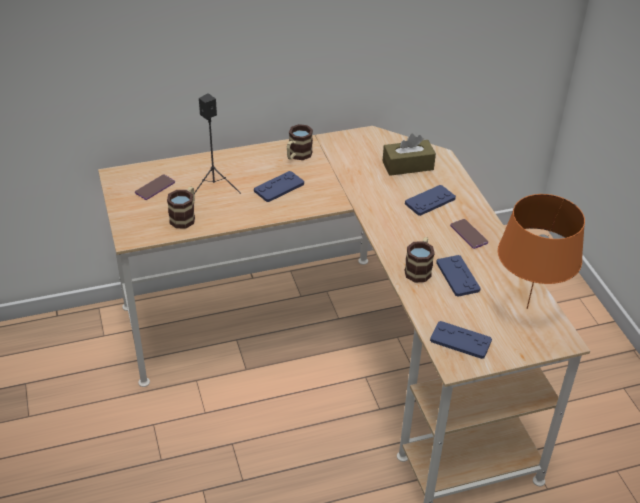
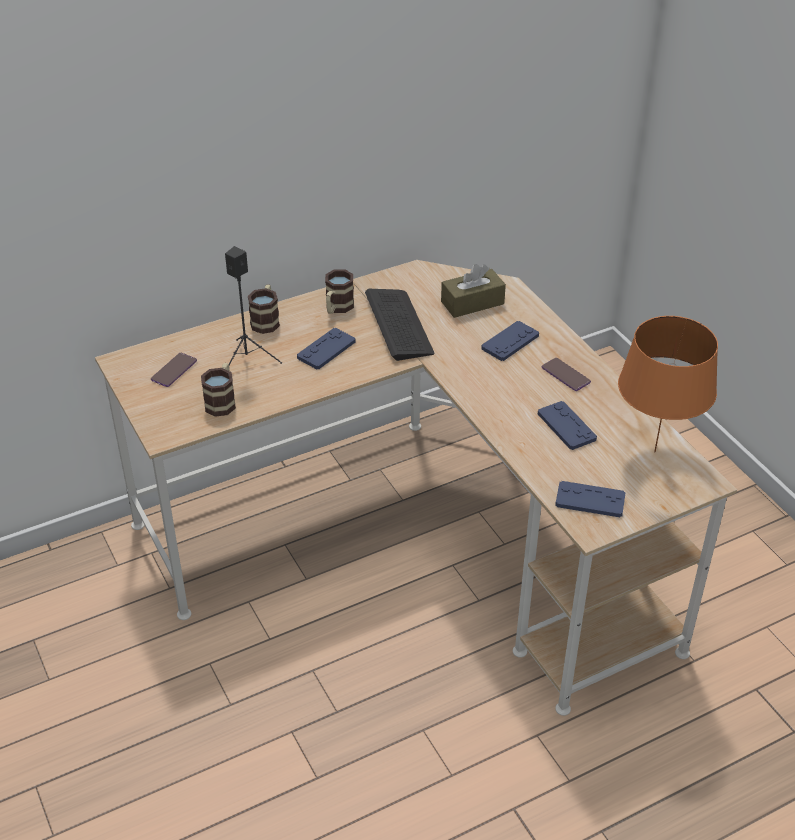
camera: 10 degrees left, 0 degrees up
mug [404,237,435,282] -> mug moved to [248,284,280,334]
none -> keyboard [365,289,435,361]

